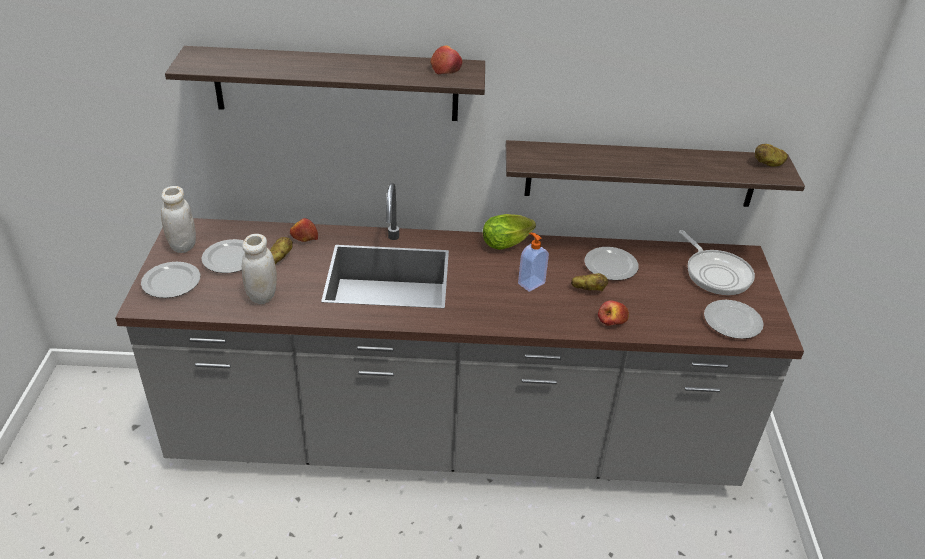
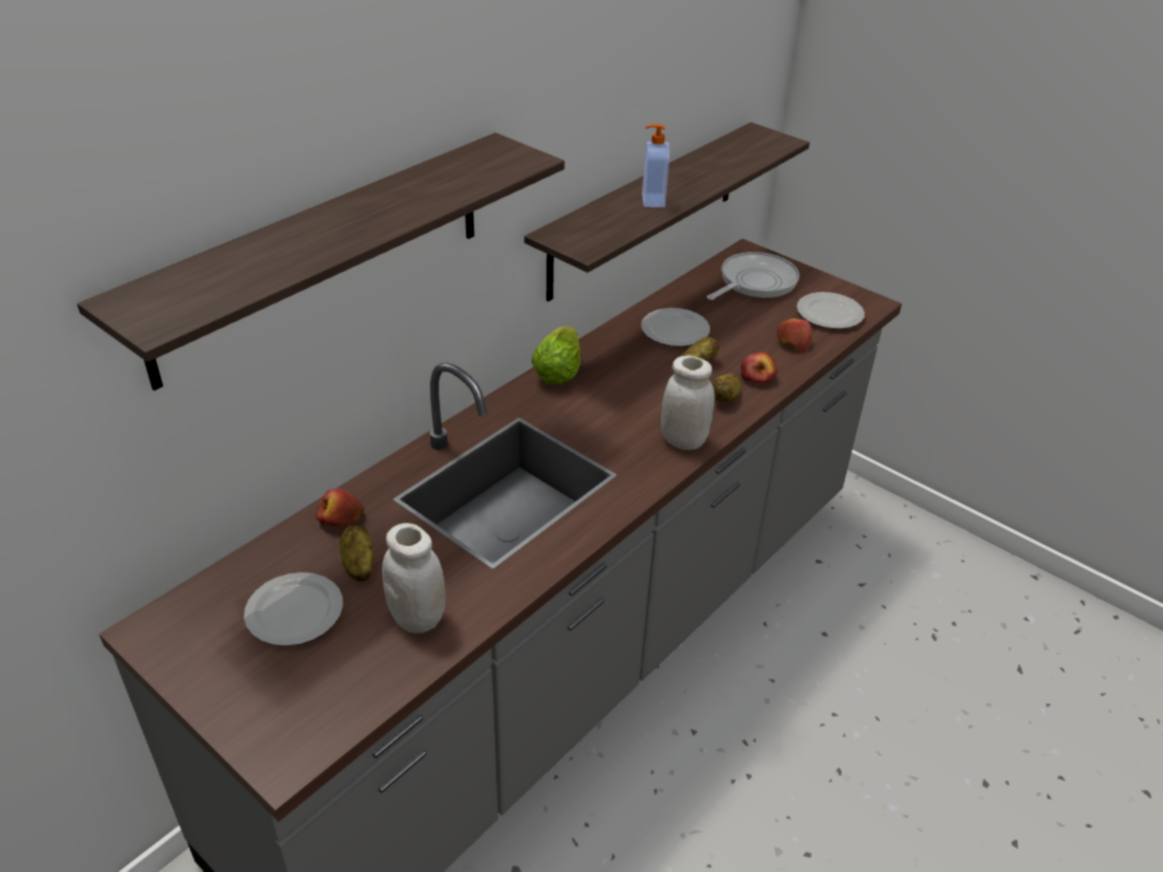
camera: 50 degrees left, 0 degrees up
plate [141,262,200,298] -> none
white jar [161,186,196,253] -> white jar moved to [661,356,715,450]
apple [430,45,462,74] -> apple moved to [777,319,812,352]
soap dispenser [518,233,549,292] -> soap dispenser moved to [642,124,669,207]
frying pan [679,230,755,295] -> frying pan turned 60 degrees counterclockwise [707,252,799,300]
potato [754,144,788,167] -> potato moved to [712,374,741,402]

